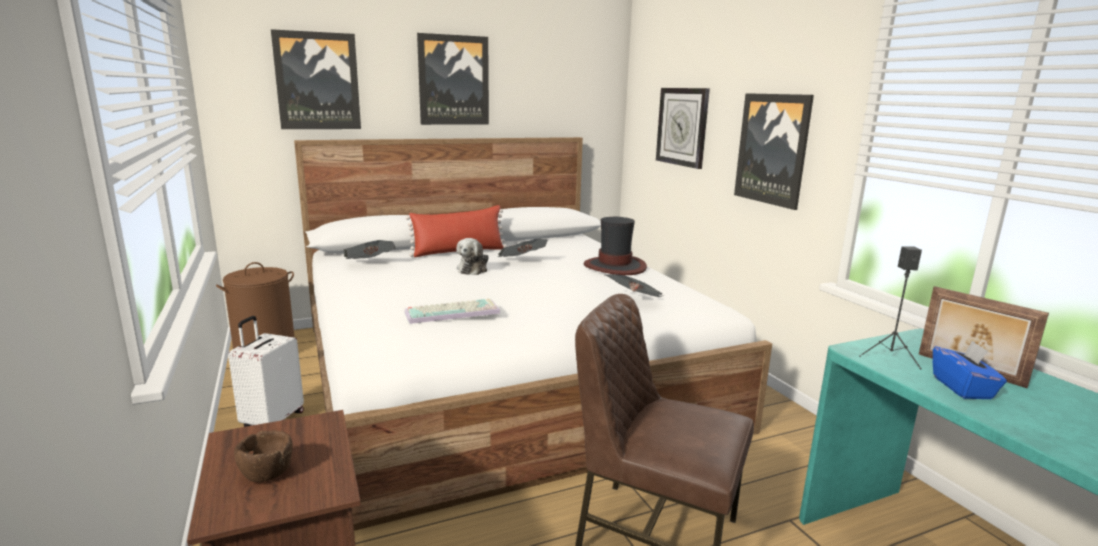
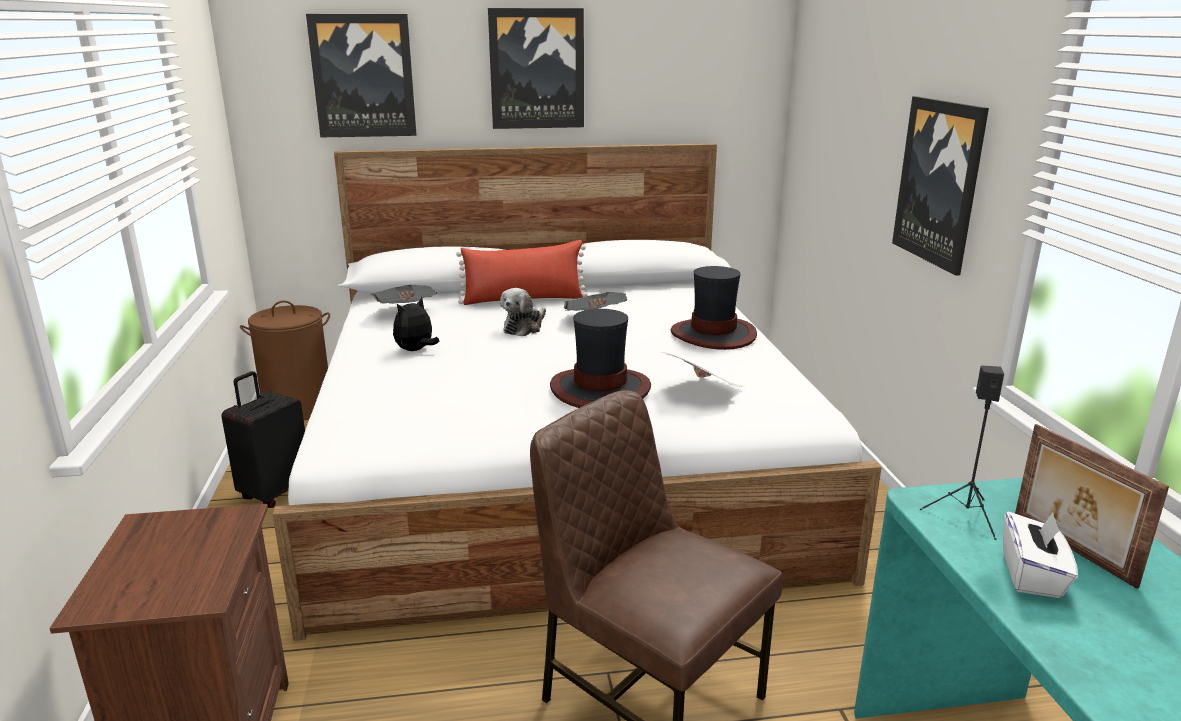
camera: 15 degrees right, 5 degrees up
white suitcase [228,316,304,427] -> black suitcase [221,371,305,508]
brown bowl [234,430,293,482] -> none
keyboard [404,299,501,324] -> none
wall clock [656,88,710,169] -> none
blue tissue box [933,340,1007,399] -> white tissue box [1003,511,1078,598]
none -> plush toy [393,297,439,351]
none -> hat [550,309,651,408]

